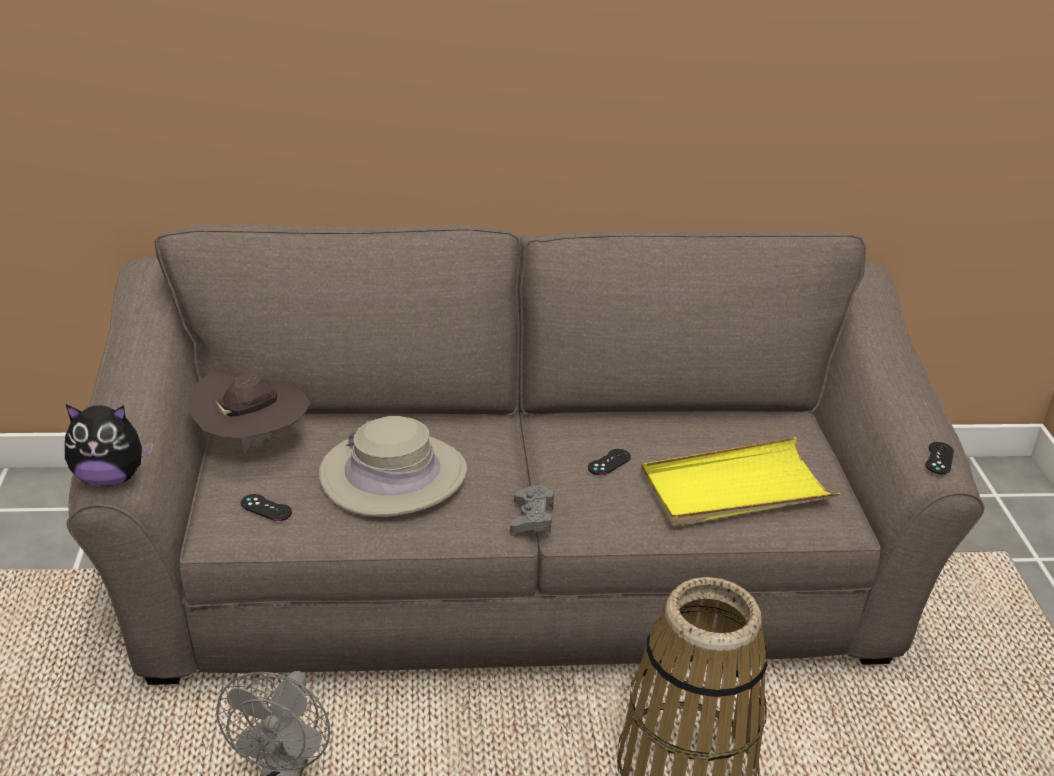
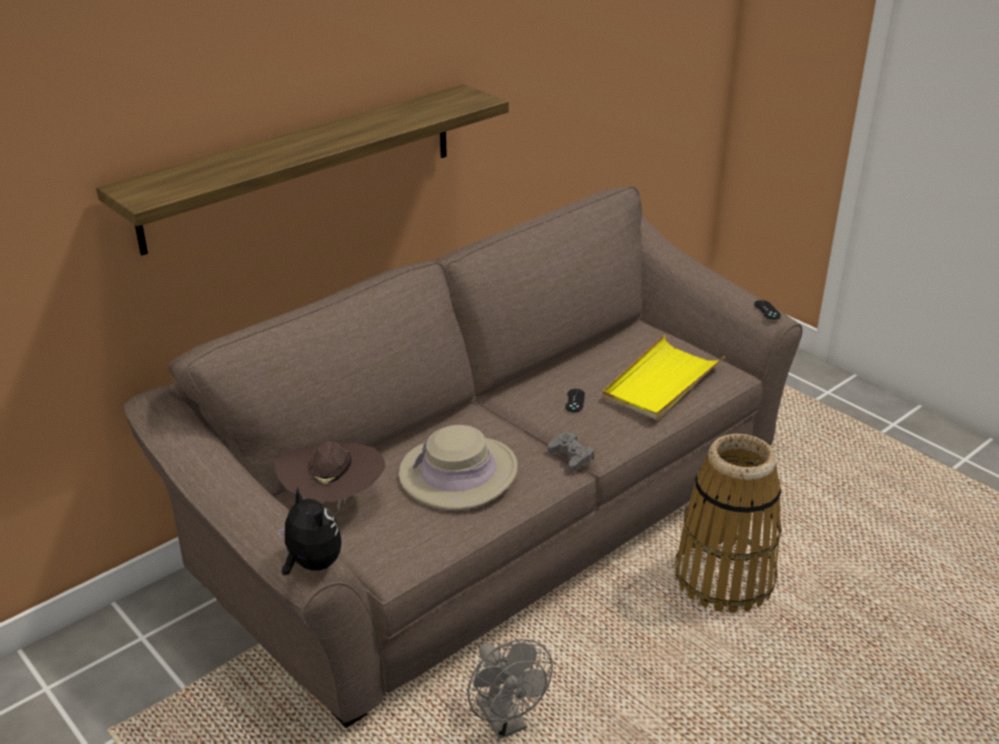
camera: 35 degrees left, 0 degrees up
plush toy [65,405,153,487] -> plush toy turned 90 degrees counterclockwise [277,487,342,575]
black game controller [241,494,292,521] -> none
none -> shelf [96,84,509,255]

